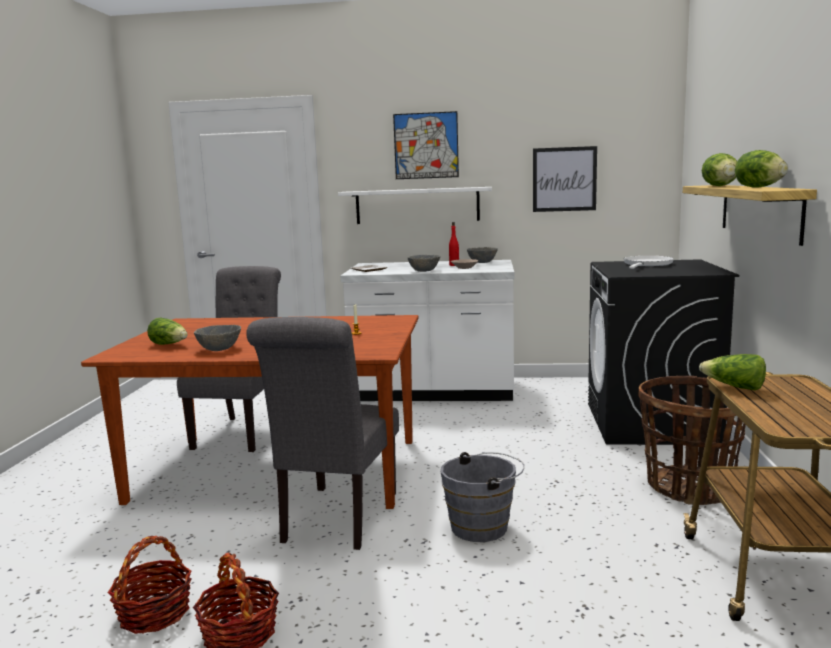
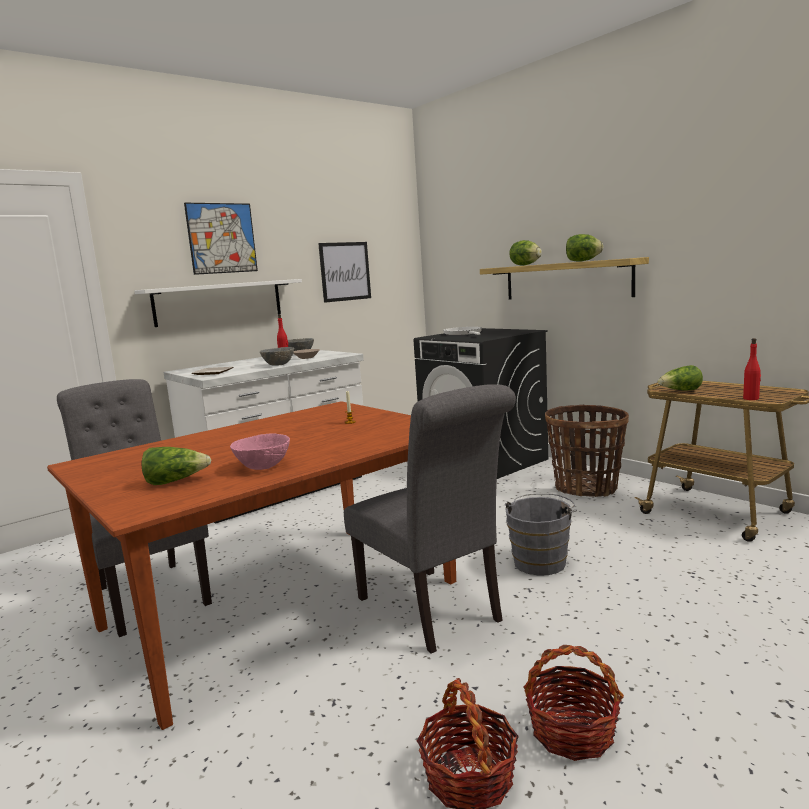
camera: 45 degrees left, 0 degrees up
grey bowl [194,325,241,351] -> pink bowl [230,433,290,470]
none -> red bottle [743,338,761,400]

